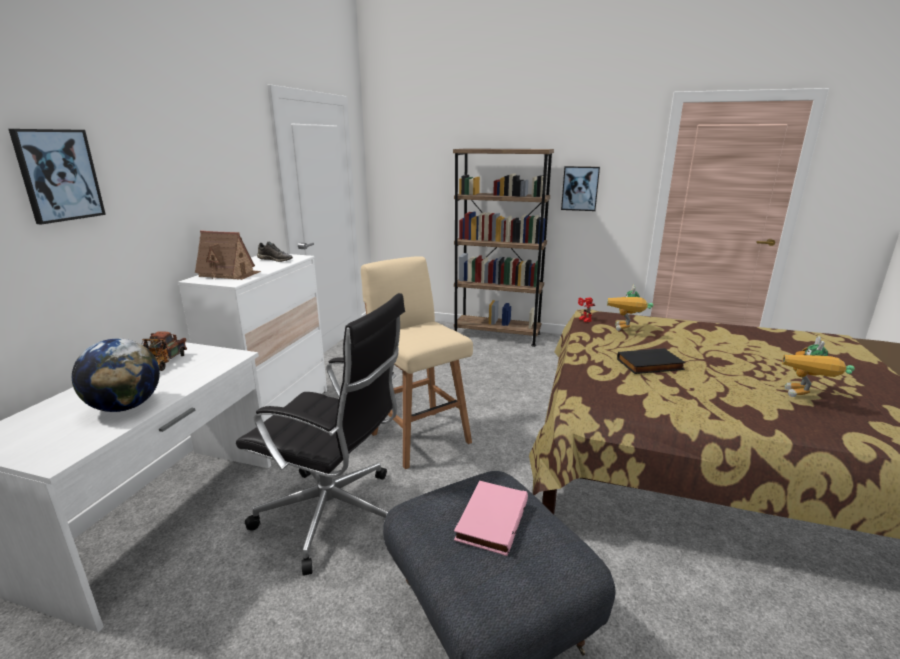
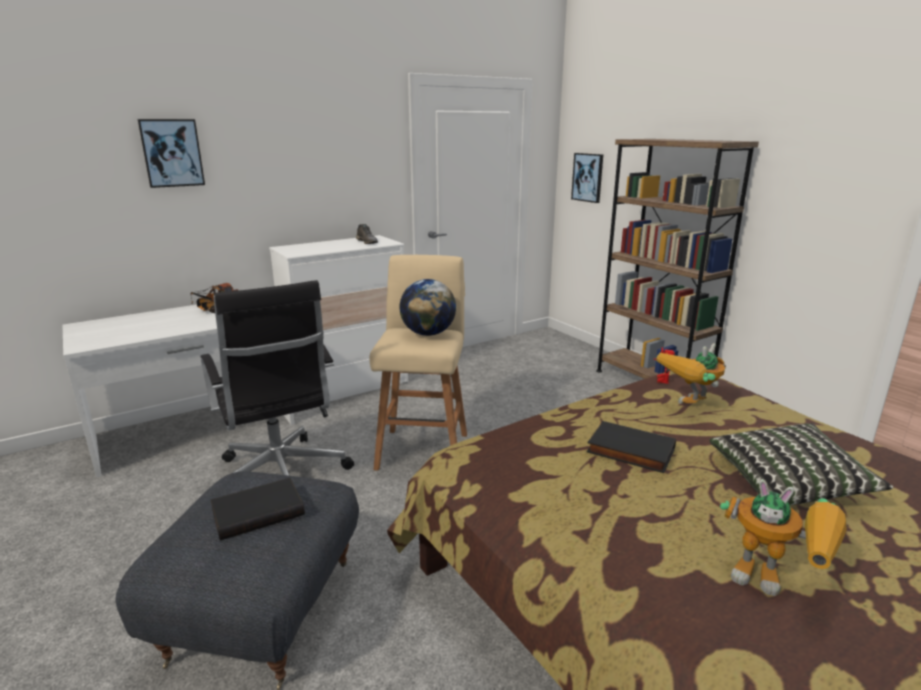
camera: 40 degrees right, 0 degrees up
globe [72,338,160,412] -> globe moved to [399,279,456,336]
toy house [195,230,261,280] -> none
pink book [454,481,528,556] -> black book [211,478,305,540]
picture [561,166,600,211] -> picture moved to [571,153,603,203]
toy robot [782,336,855,397] -> toy robot turned 120 degrees counterclockwise [720,479,847,596]
none -> pillow [710,423,893,505]

